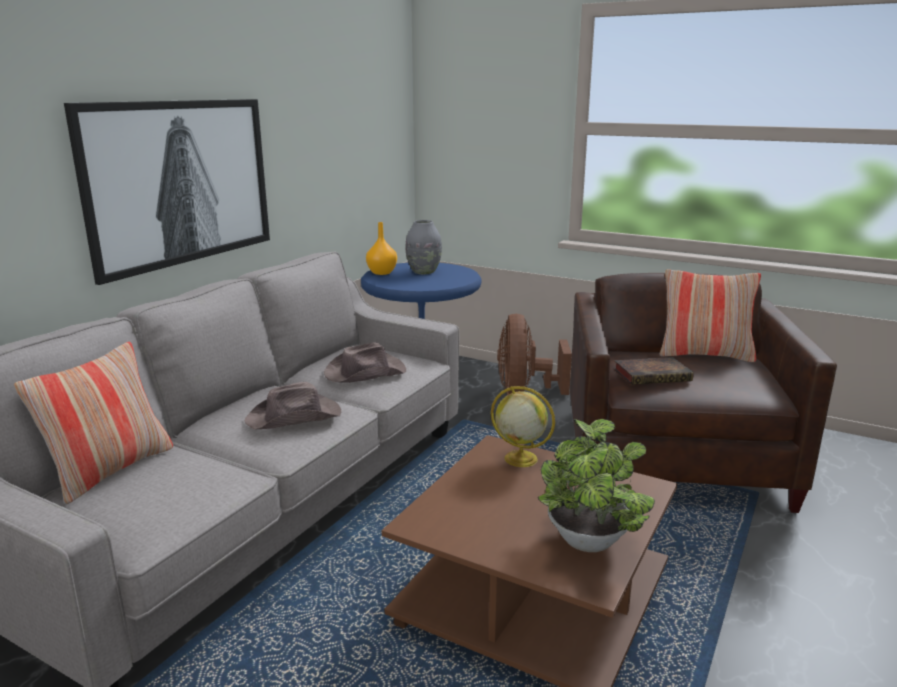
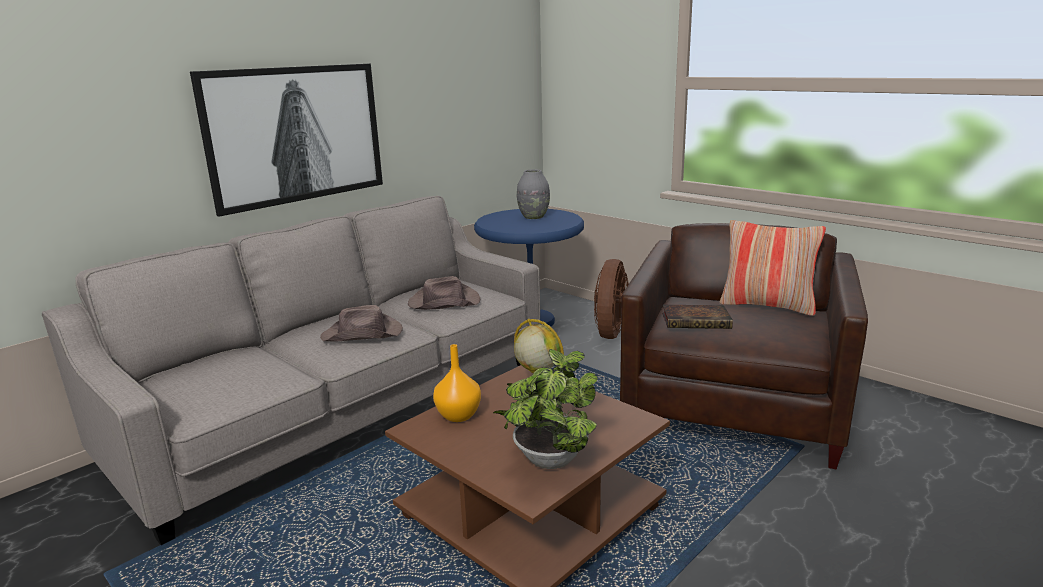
camera: 15 degrees right, 0 degrees up
pillow [14,342,173,505] -> none
orange vase [366,222,397,275] -> orange vase moved to [433,344,481,422]

